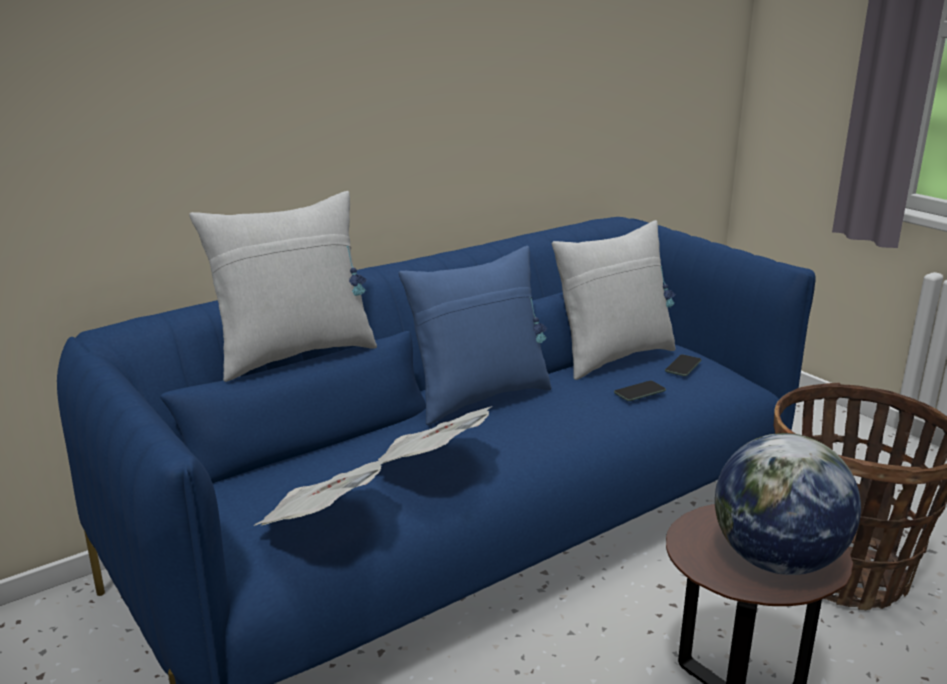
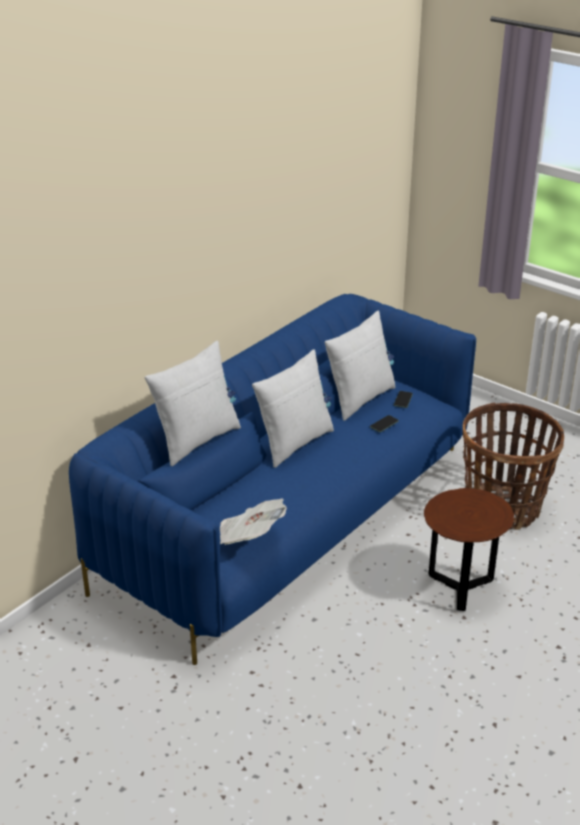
camera: 15 degrees left, 10 degrees up
newspaper [378,406,492,464] -> none
blue pillow [398,246,552,425] -> grey pillow [252,349,334,468]
globe [715,433,861,575] -> none

